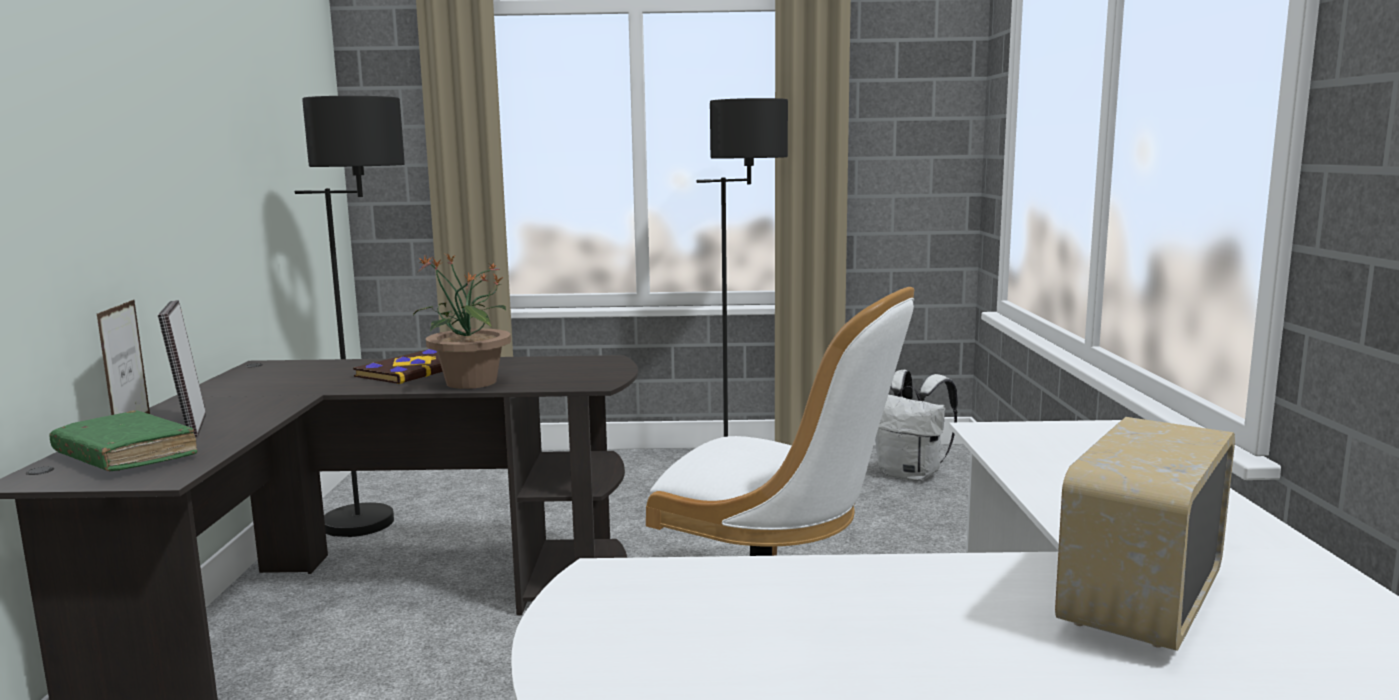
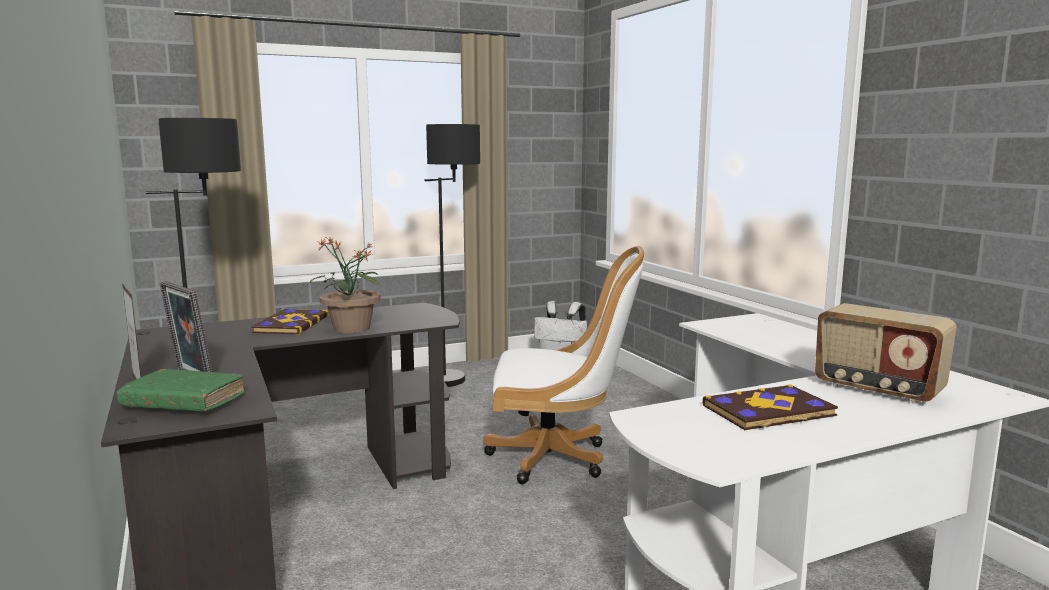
camera: 25 degrees left, 0 degrees up
radio [1055,417,1235,651] -> radio turned 60 degrees counterclockwise [815,303,957,404]
none -> book [702,384,838,430]

